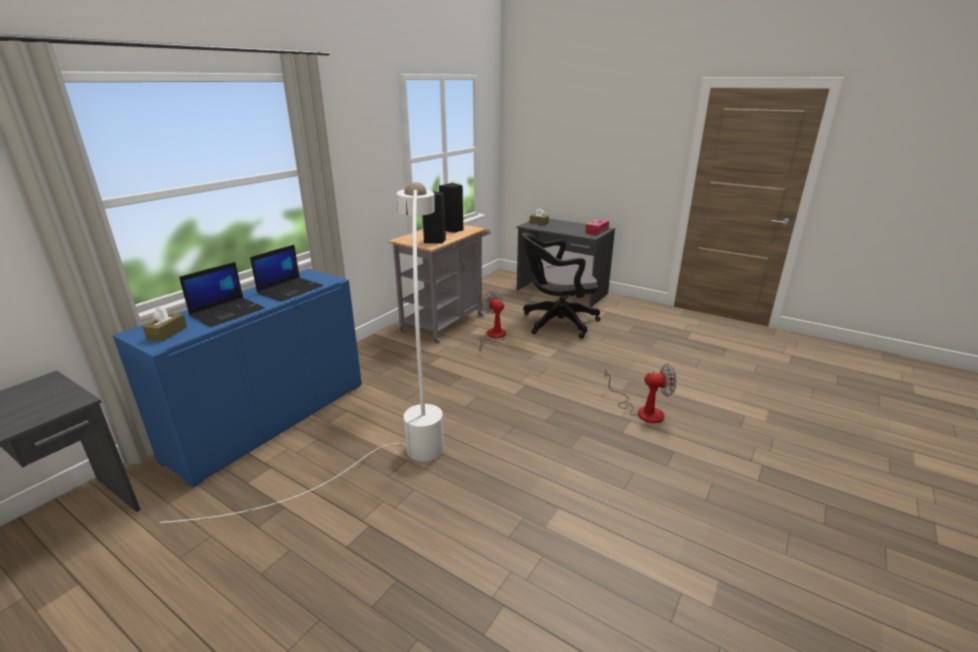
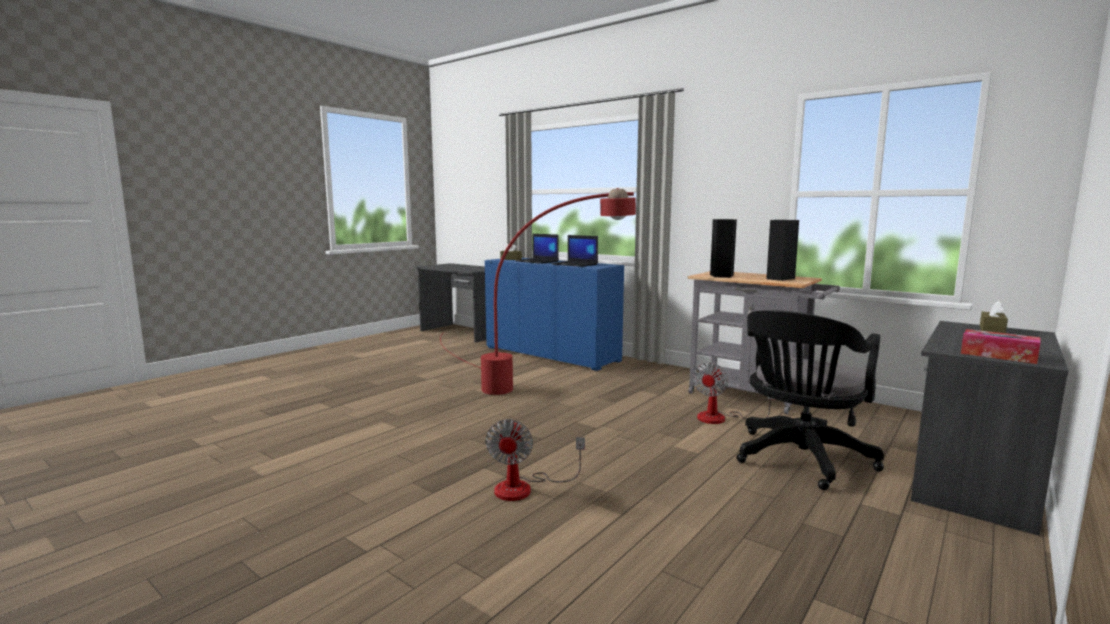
camera: 95 degrees right, 15 degrees down
white floor lamp [159,182,444,523] -> red floor lamp [440,188,636,395]
fan [479,291,506,351] -> fan turned 150 degrees clockwise [693,362,775,424]
black office chair [522,232,601,339] -> black office chair turned 135 degrees counterclockwise [737,310,884,490]

